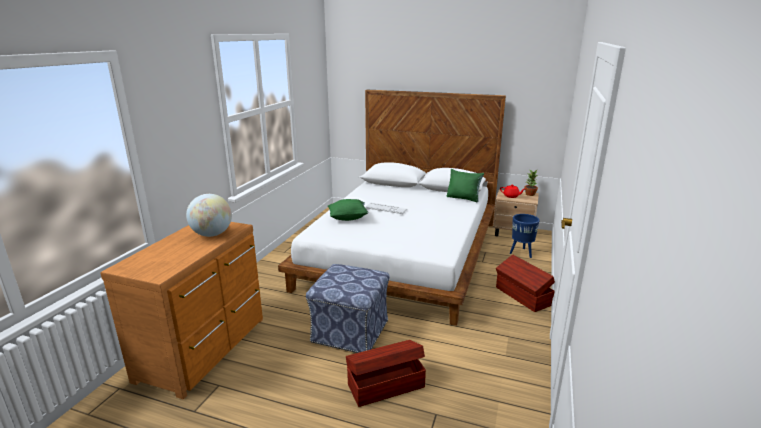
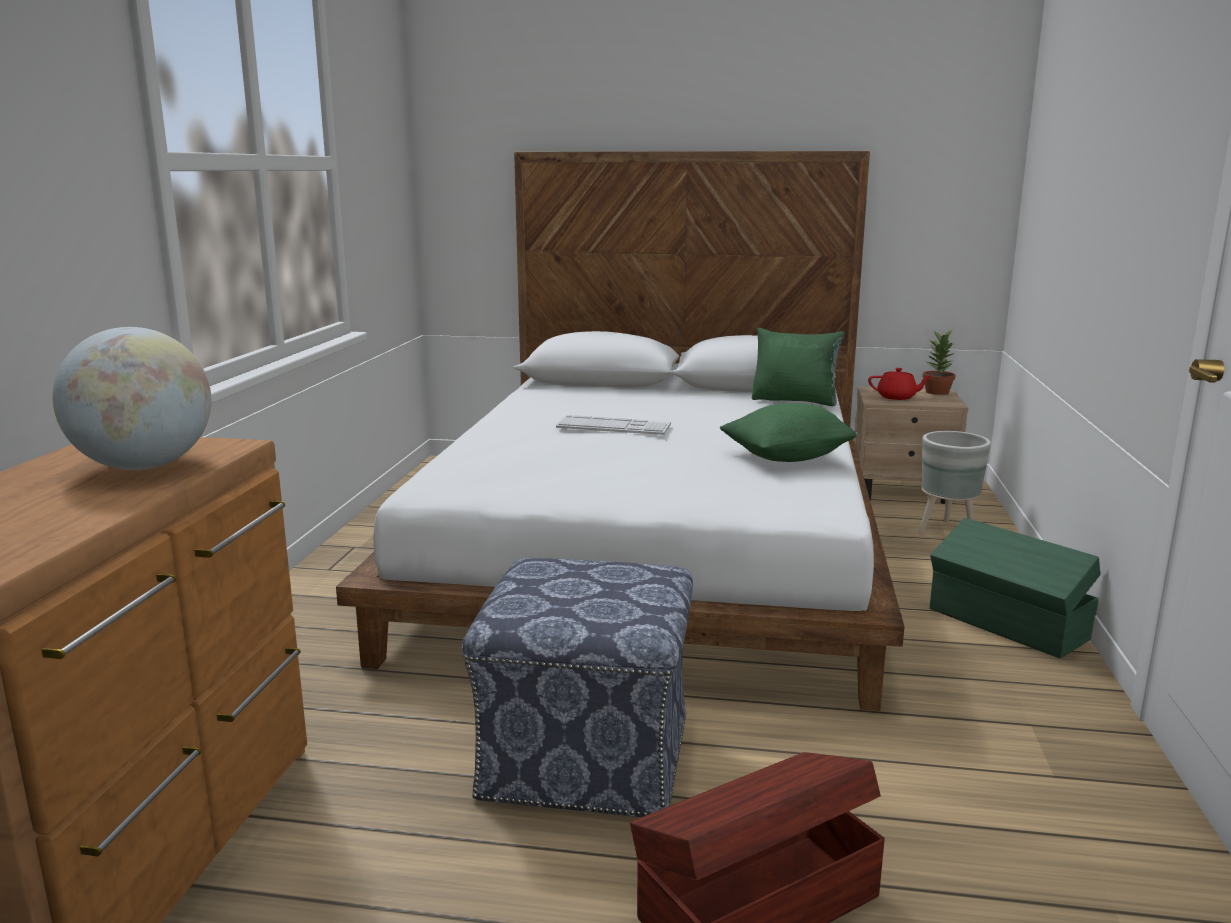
camera: 10 degrees left, 5 degrees down
green pillow [328,199,369,221] -> green pillow moved to [720,403,858,462]
brown storage box [496,255,555,312] -> green storage box [930,518,1101,658]
blue planter [510,214,540,258] -> grey planter [919,431,991,534]

